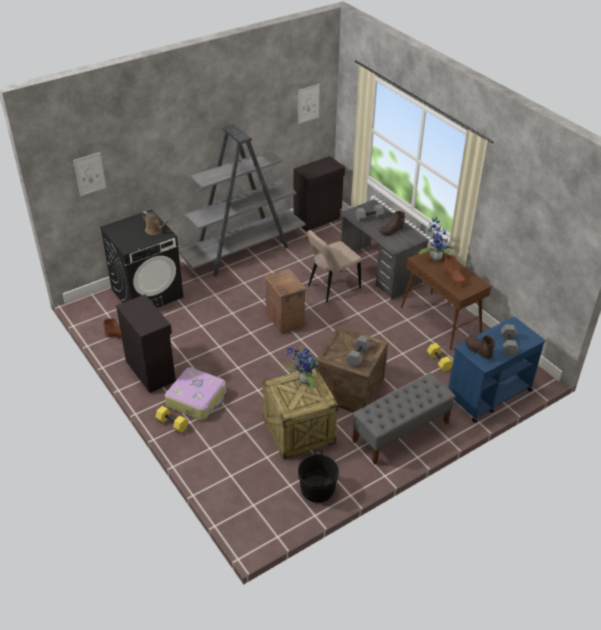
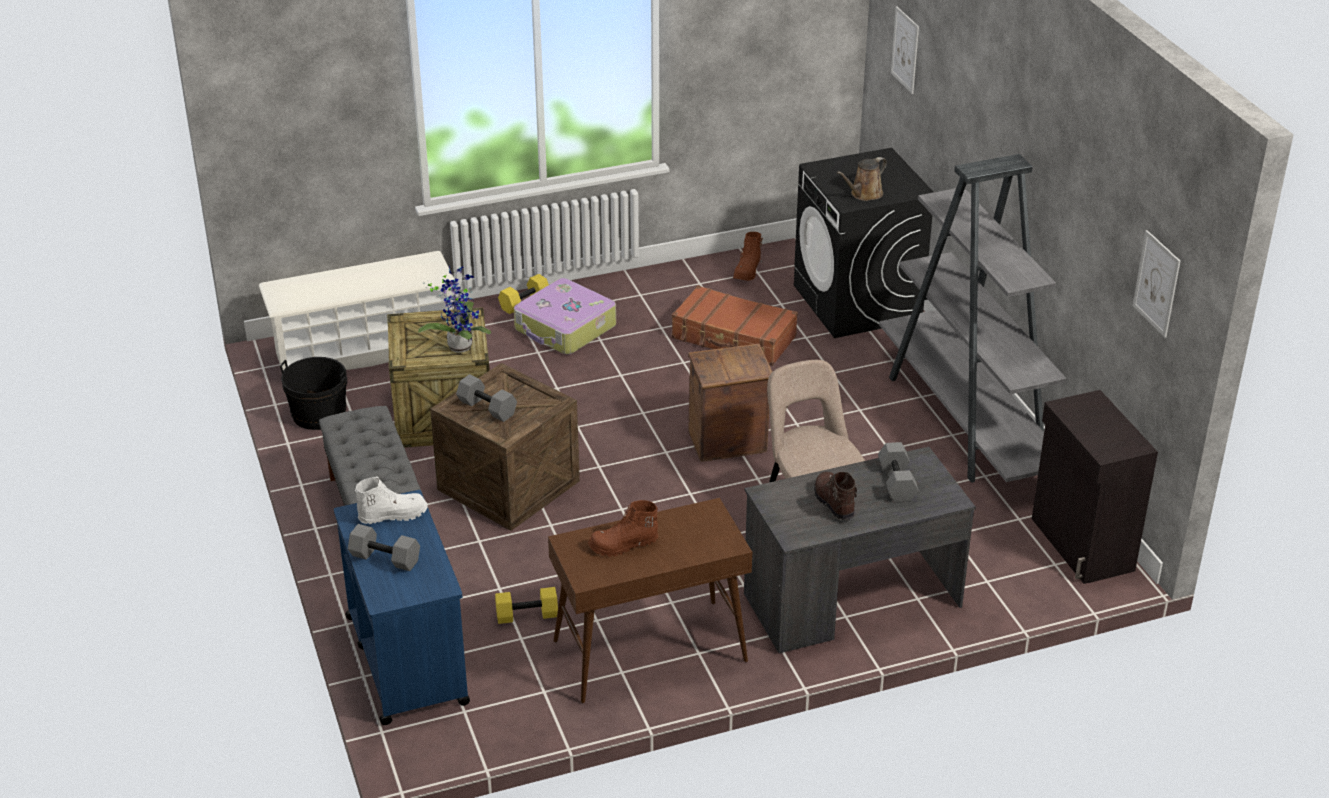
camera: 105 degrees right, 5 degrees down
black cabinet [116,294,176,393] -> none
potted plant [419,218,454,261] -> none
brown boot [465,335,495,359] -> white boot [355,477,428,524]
none -> white shoe rack [259,251,455,370]
none -> brown suitcase [672,285,798,366]

